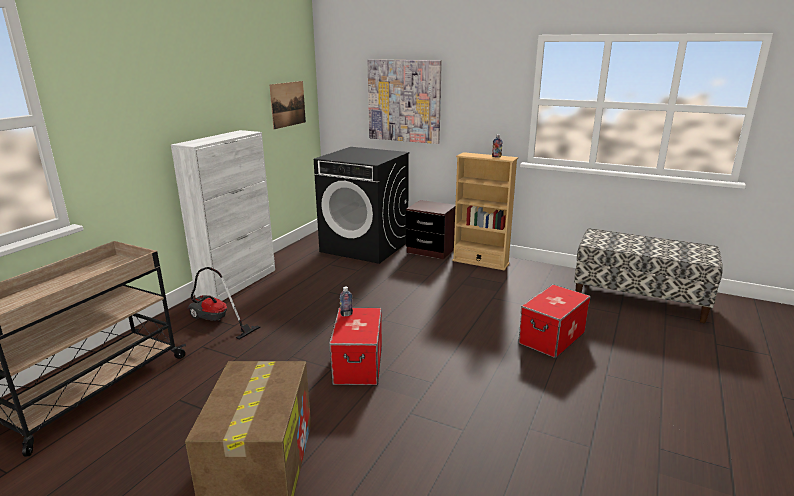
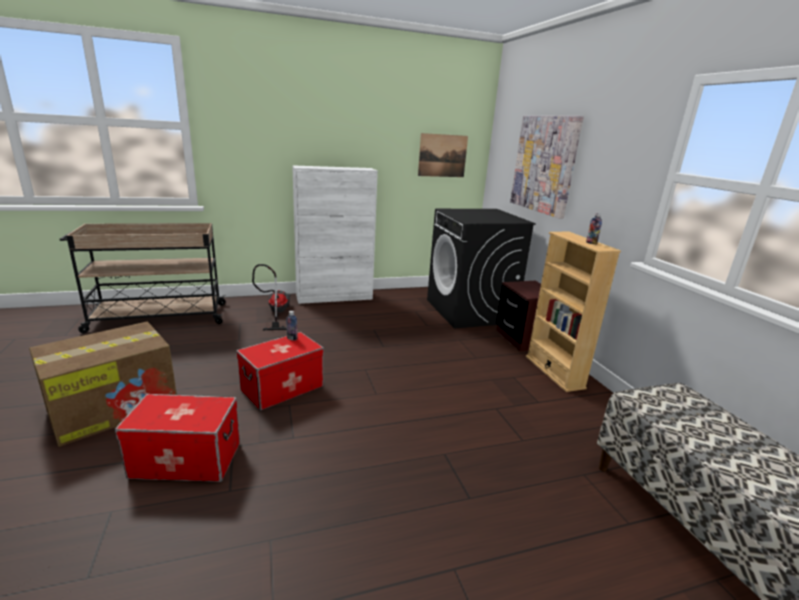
camera: 45 degrees right, 0 degrees up
storage box [518,284,590,358] -> storage box moved to [115,394,240,482]

